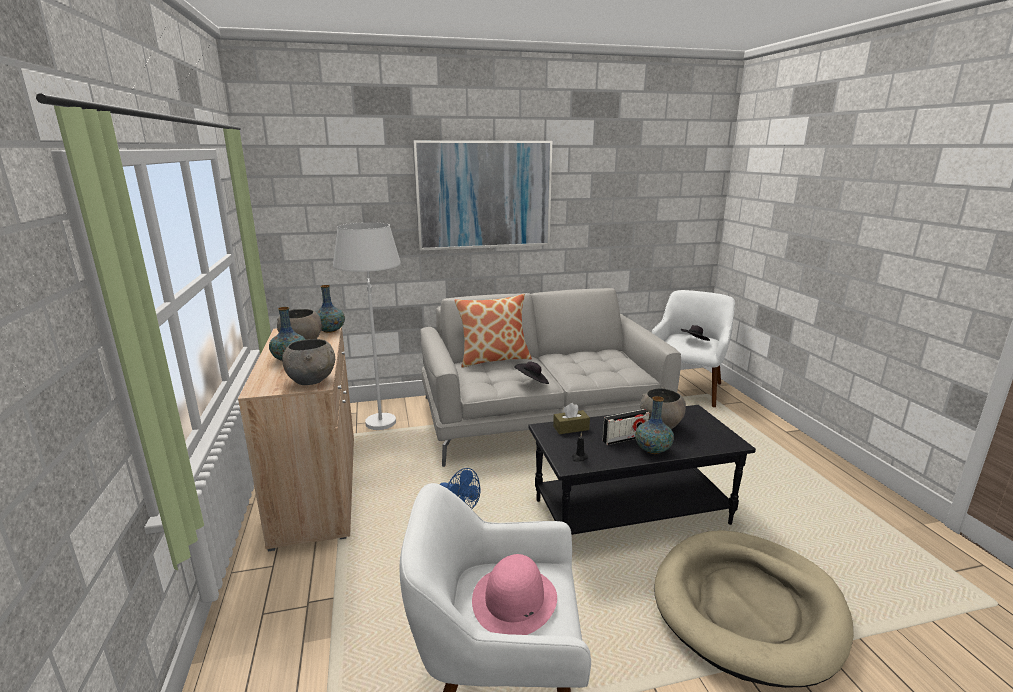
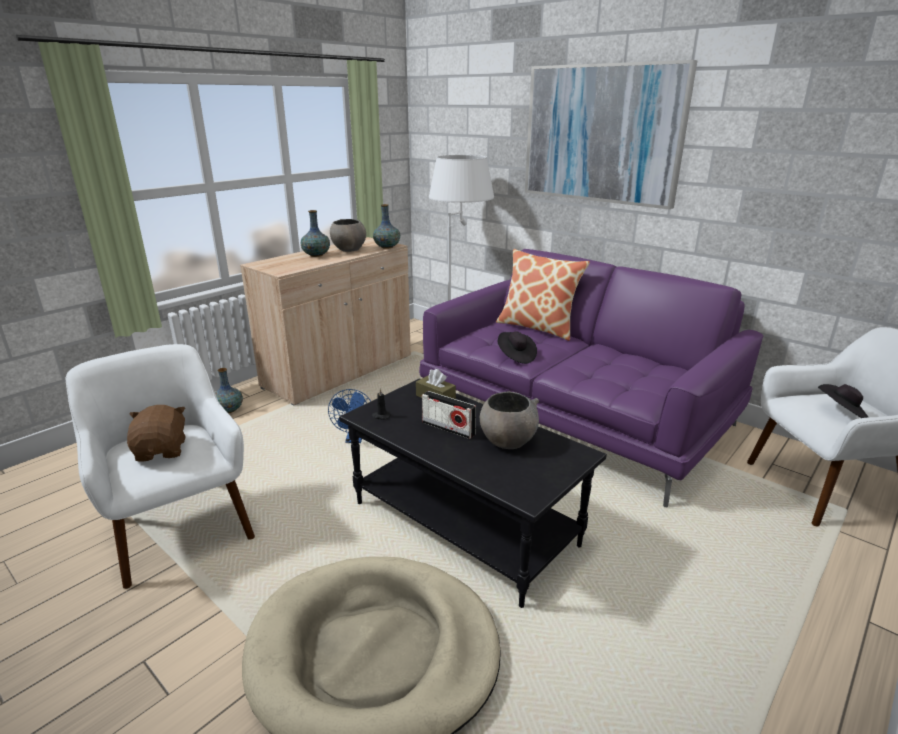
camera: 55 degrees right, 5 degrees up
grey bowl [282,339,335,385] -> none
grey sofa [421,288,681,467] -> purple sofa [419,249,763,507]
pink hat [472,554,557,635] -> brown plush toy [127,405,185,462]
vase [635,396,674,454] -> vase moved to [215,368,243,413]

